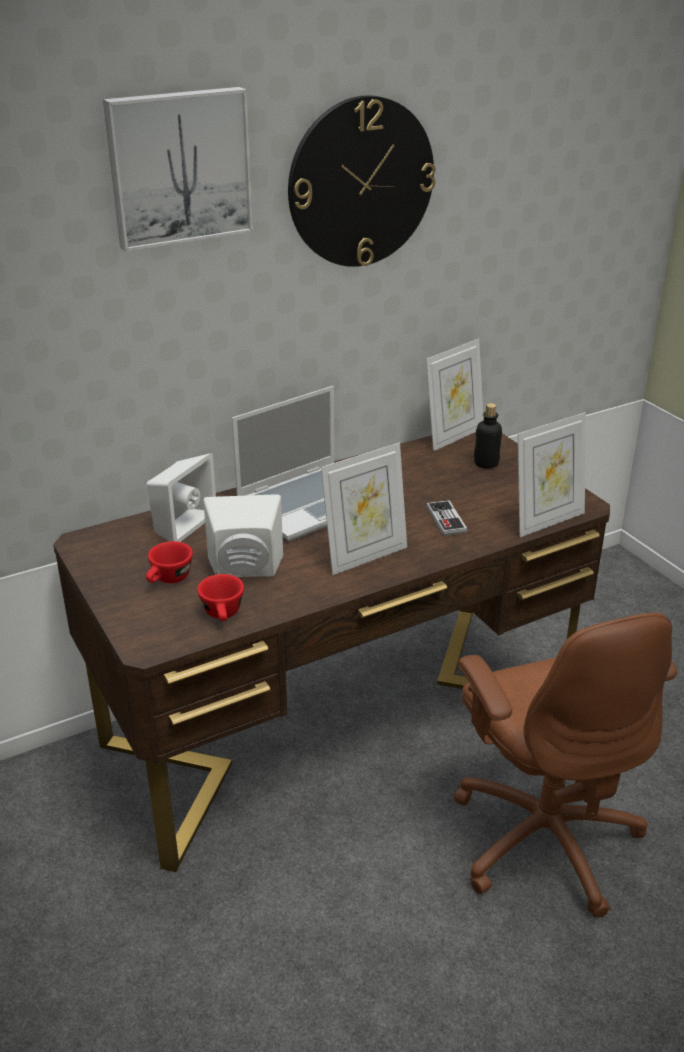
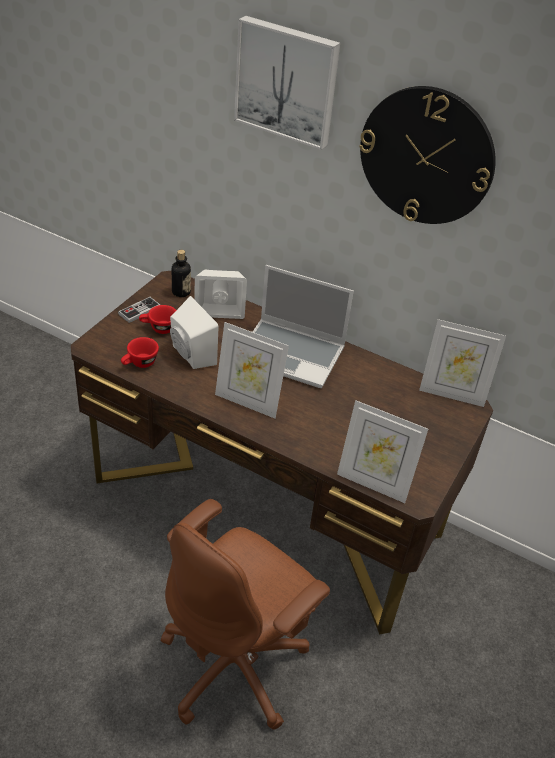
camera: 55 degrees right, 10 degrees up
game controller [426,500,467,536] -> game controller moved to [118,297,161,323]
bottle [474,403,502,469] -> bottle moved to [172,250,191,297]

